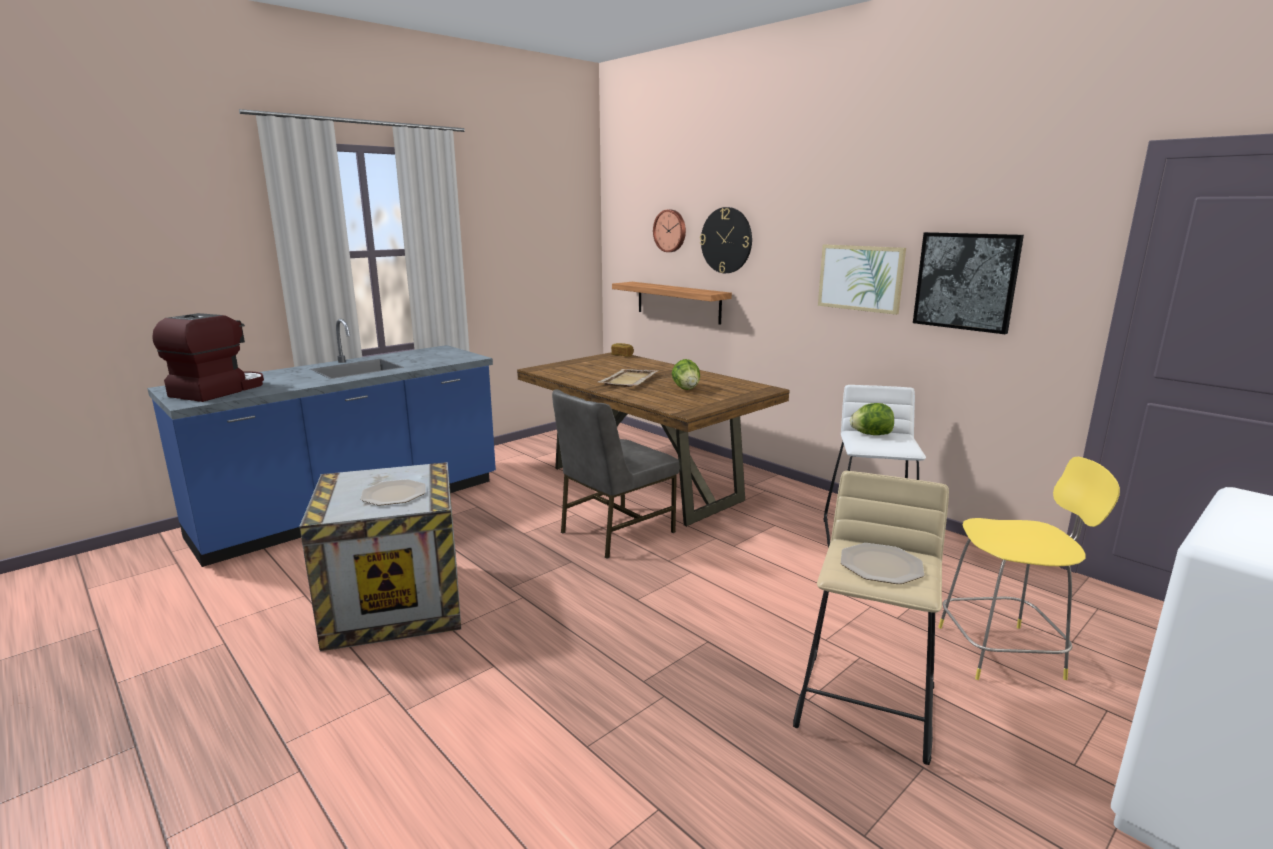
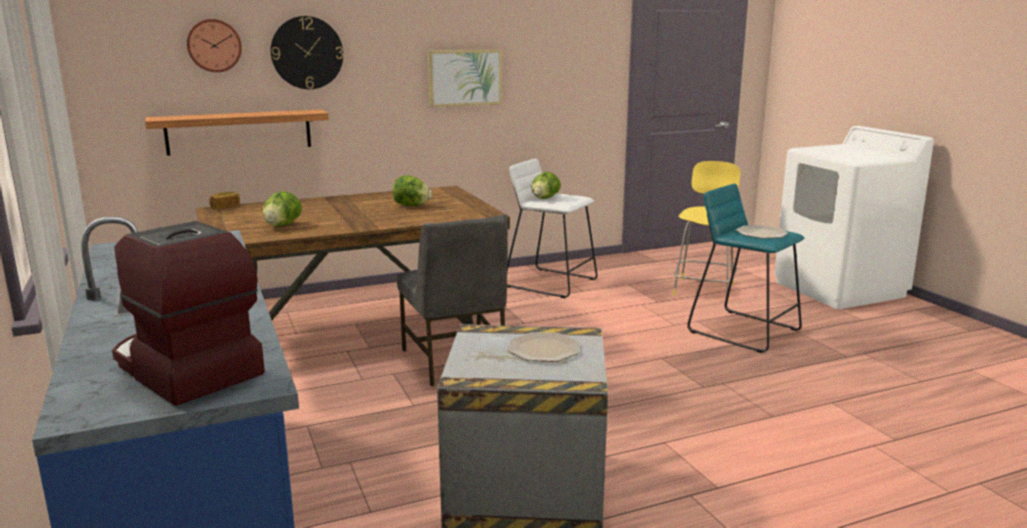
camera: 70 degrees left, 0 degrees up
beige tray [598,369,658,387] -> none
beige stool [793,471,949,765] -> turquoise stool [687,184,805,353]
picture [913,232,1024,334] -> none
none -> lettuce [262,191,302,227]

